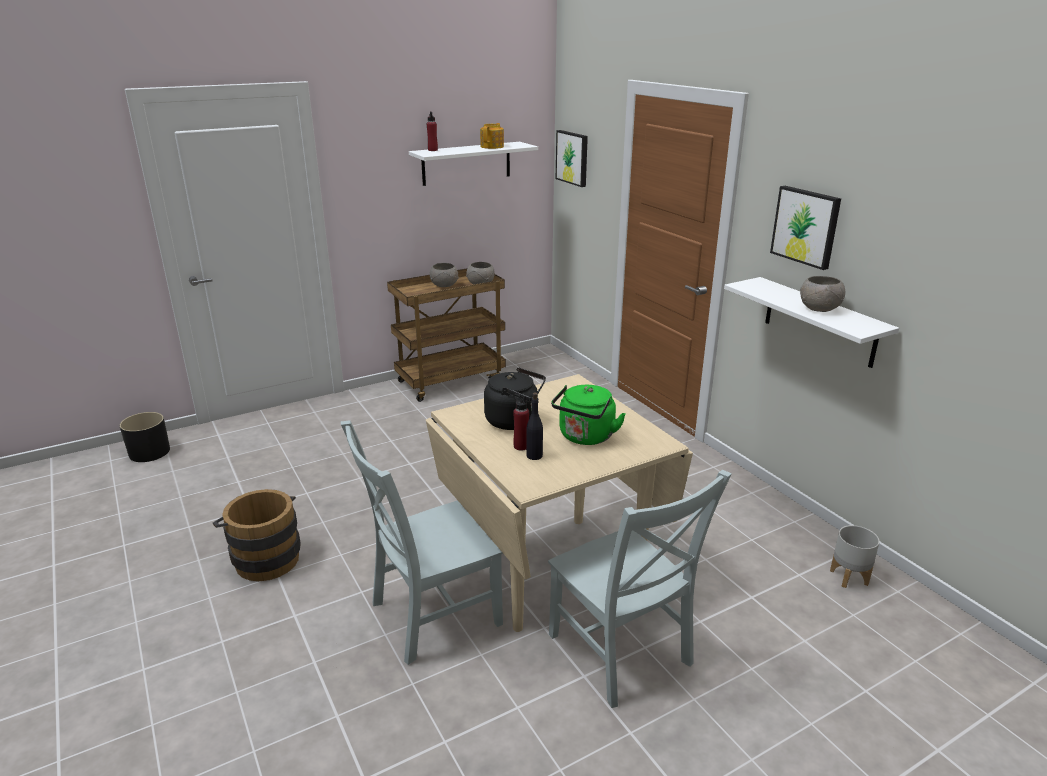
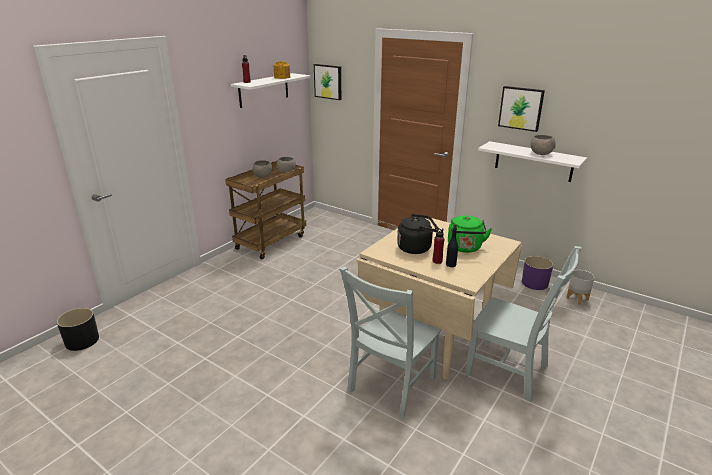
camera: 25 degrees left, 0 degrees up
brown bucket [213,489,301,581] -> none
none -> purple planter [522,256,553,290]

